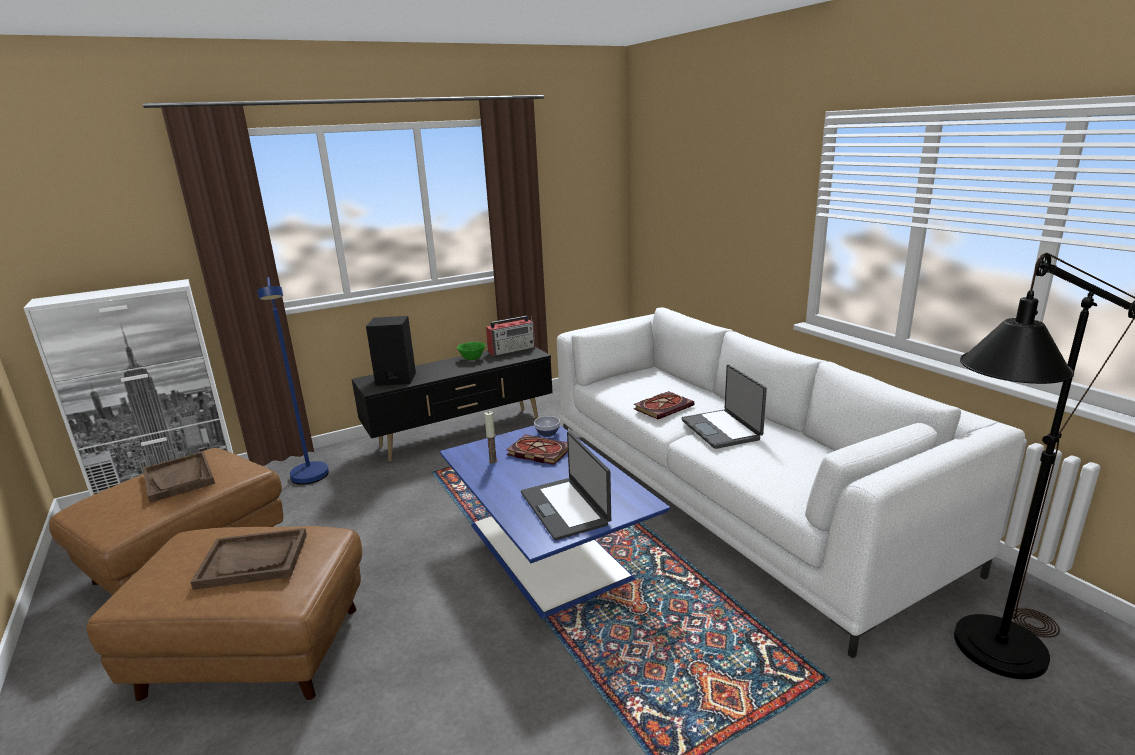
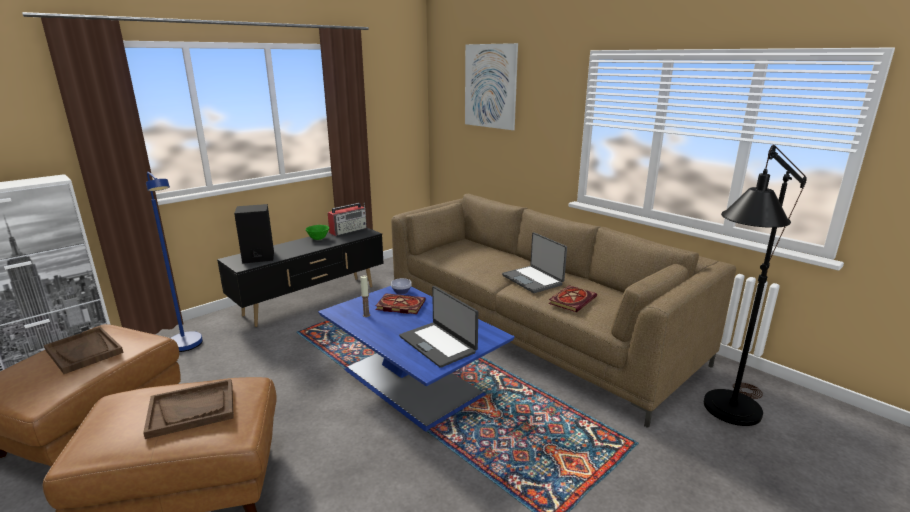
camera: 15 degrees left, 0 degrees up
white sofa [557,307,1025,658] -> brown sofa [391,194,736,428]
book [633,391,695,419] -> book moved to [549,285,597,312]
none -> picture [465,43,518,130]

